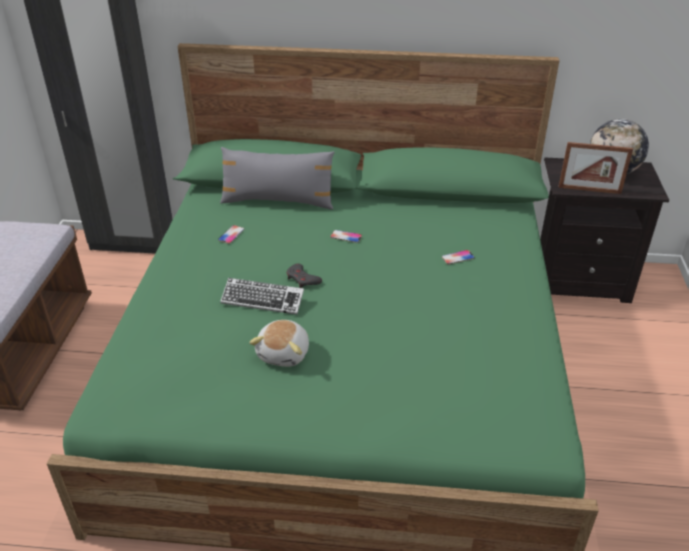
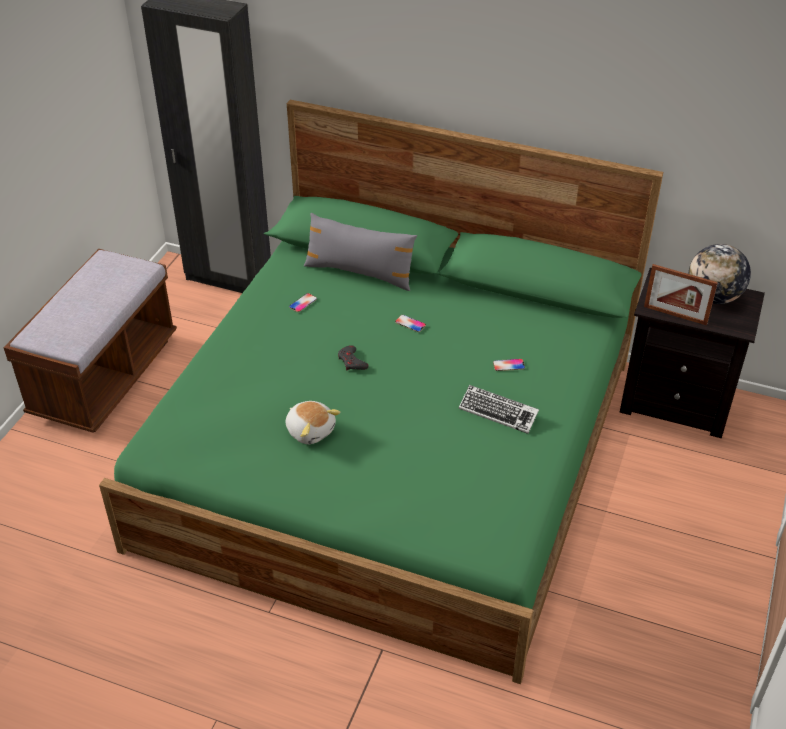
camera: 15 degrees right, 5 degrees up
keyboard [220,278,304,315] -> keyboard moved to [459,385,539,434]
plush toy [249,320,309,367] -> plush toy turned 75 degrees counterclockwise [285,401,341,444]

